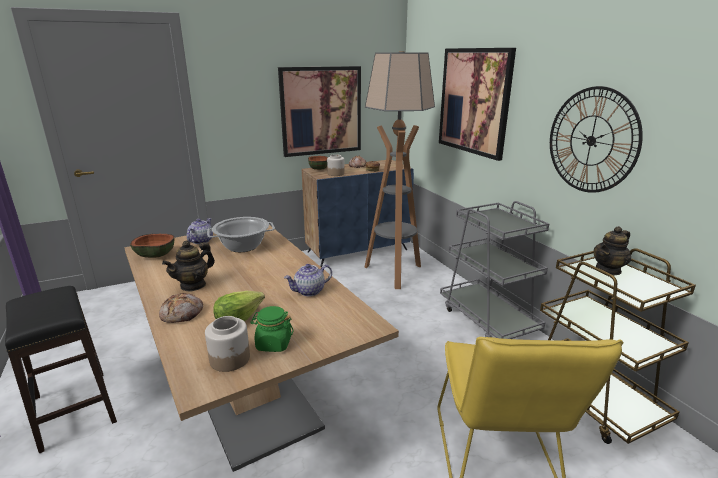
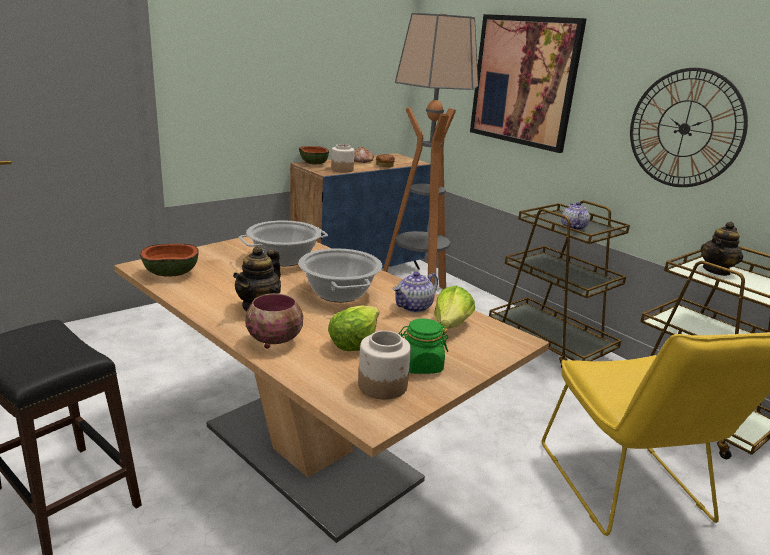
camera: 15 degrees left, 0 degrees up
bread [159,293,203,323] -> bowl [245,293,303,349]
teapot [187,218,213,244] -> teapot moved to [561,202,590,231]
picture [278,66,361,157] -> none
grey cart [440,201,549,339] -> brown cart [489,200,630,368]
none -> cooking pot [298,248,382,302]
none -> lettuce [434,286,475,329]

